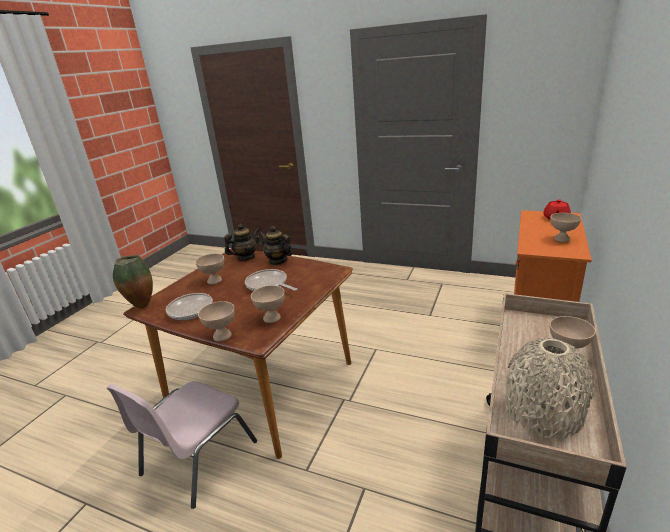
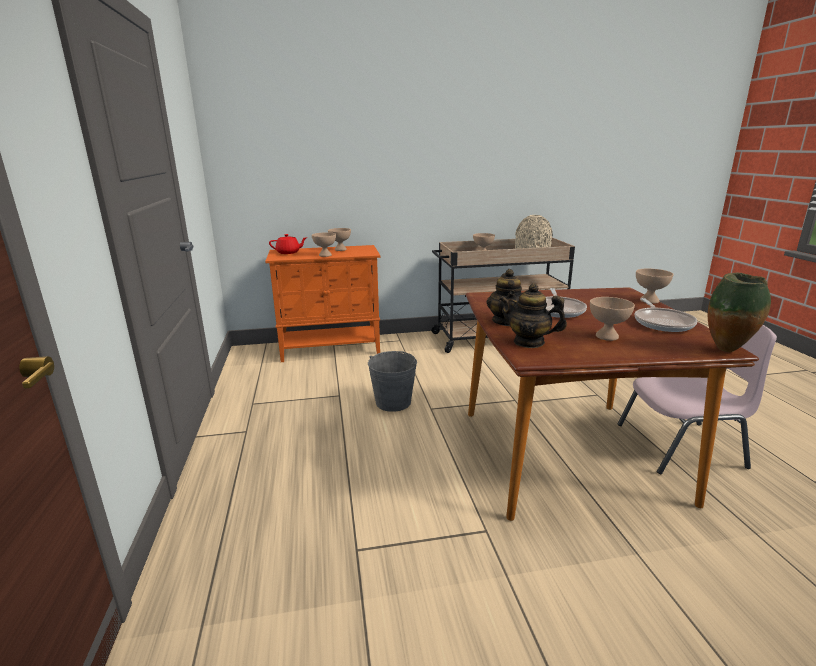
camera: 125 degrees left, 5 degrees down
beige bowl [251,285,285,323] -> beige bowl moved to [312,232,336,257]
none -> grey bucket [368,351,417,412]

